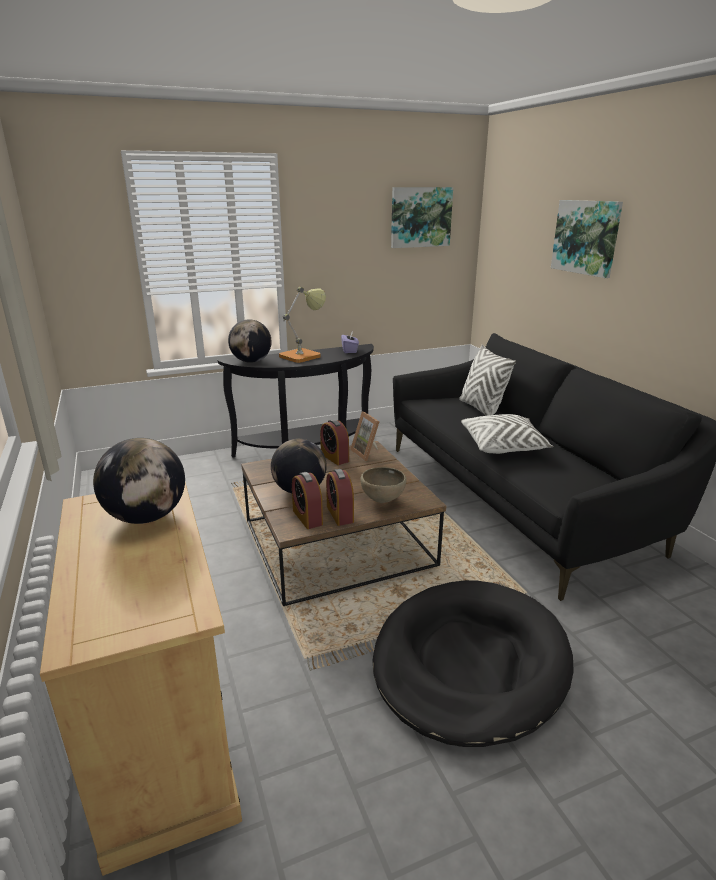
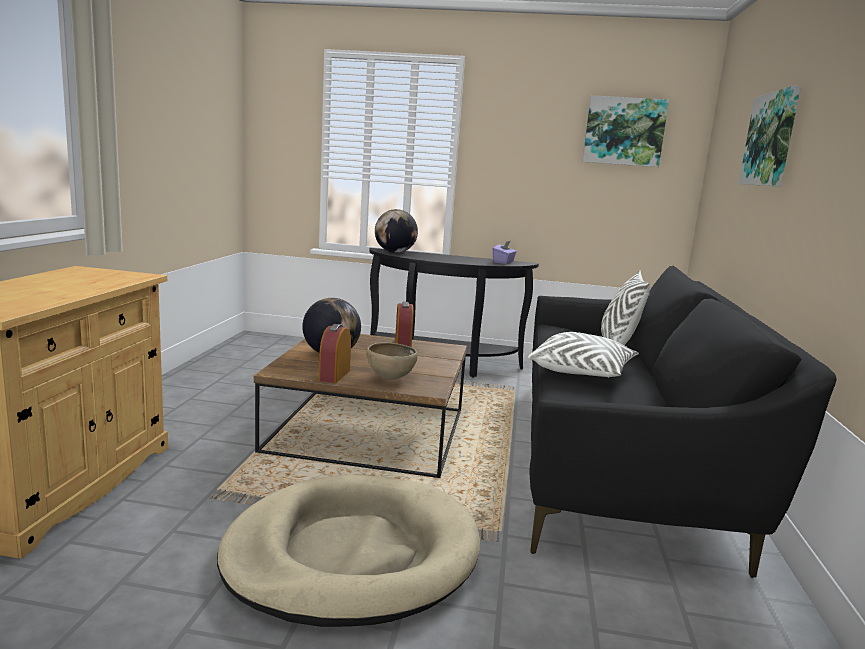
camera: 30 degrees right, 10 degrees down
globe [93,438,185,524] -> none
table lamp [279,287,326,363] -> none
alarm clock [292,472,323,529] -> none
picture frame [350,412,379,461] -> none
black dog bed [372,580,574,747] -> beige dog bed [217,475,480,627]

